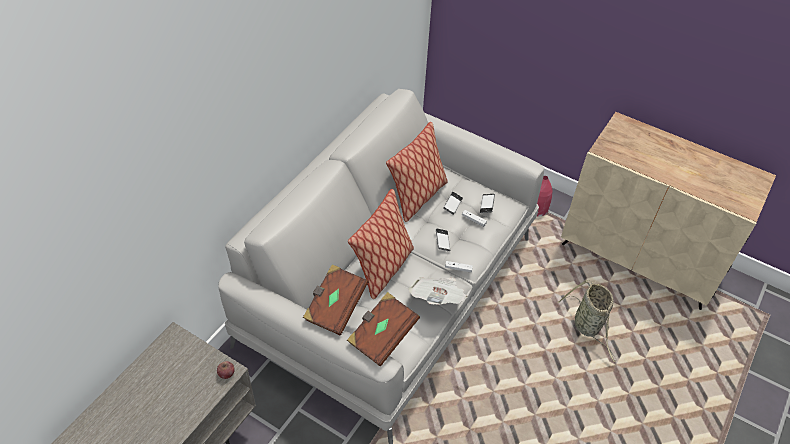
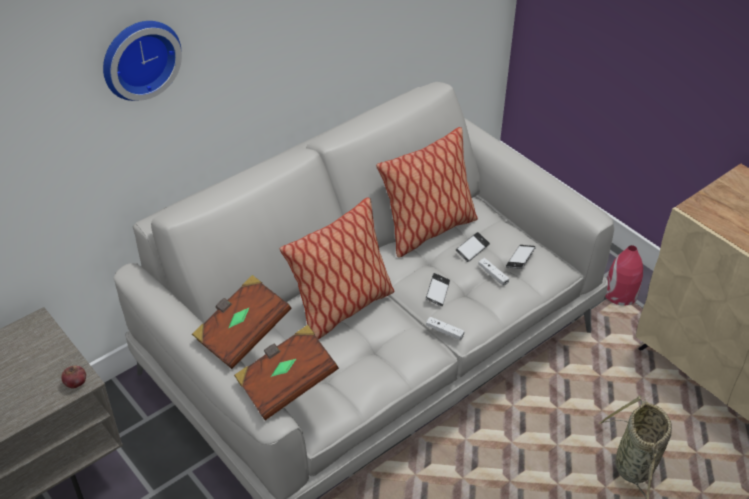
camera: 20 degrees right, 5 degrees down
newspaper [408,277,467,305] -> none
none -> wall clock [103,21,182,101]

